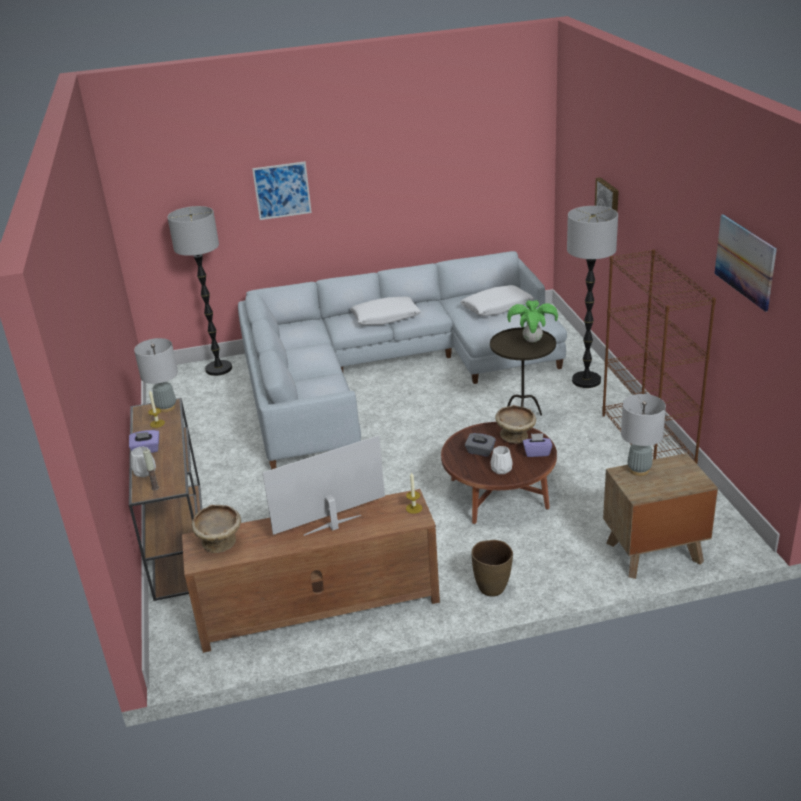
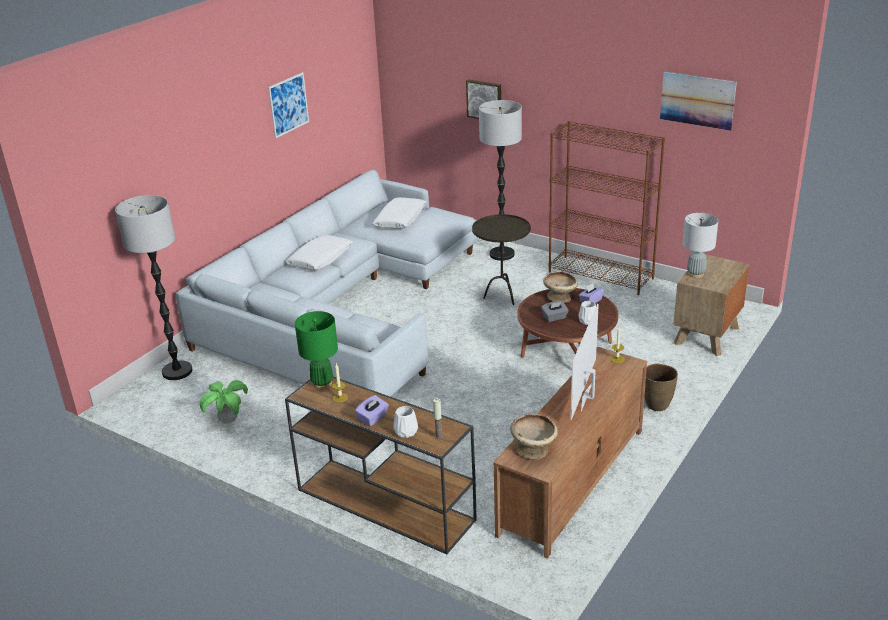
camera: 45 degrees left, 0 degrees up
grey table lamp [134,338,178,412] -> green table lamp [295,311,338,389]
picture [252,161,312,220] -> picture moved to [268,72,309,138]
potted plant [507,300,558,343] -> potted plant moved to [200,380,248,423]

